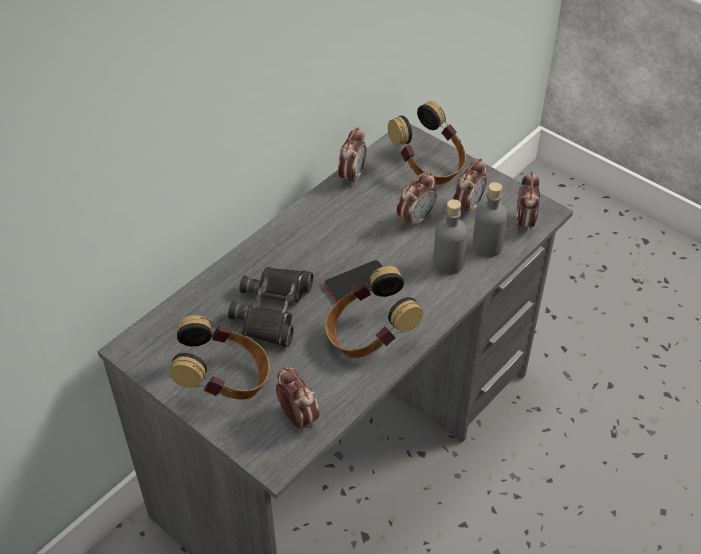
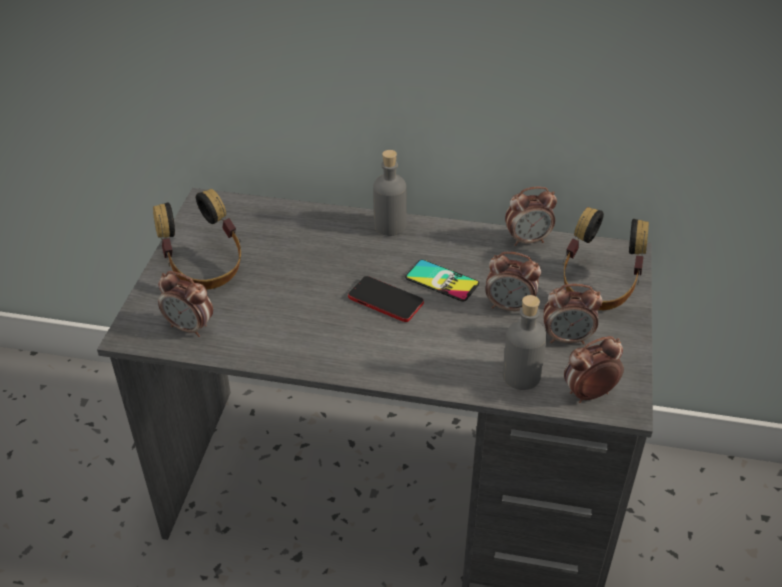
camera: 60 degrees right, 5 degrees down
black binoculars [228,267,313,347] -> none
alarm clock [276,366,319,431] -> alarm clock turned 90 degrees clockwise [158,271,213,337]
headphones [325,266,423,358] -> none
grey bottle [433,199,467,275] -> grey bottle moved to [373,150,407,236]
none -> phone [405,259,479,302]

